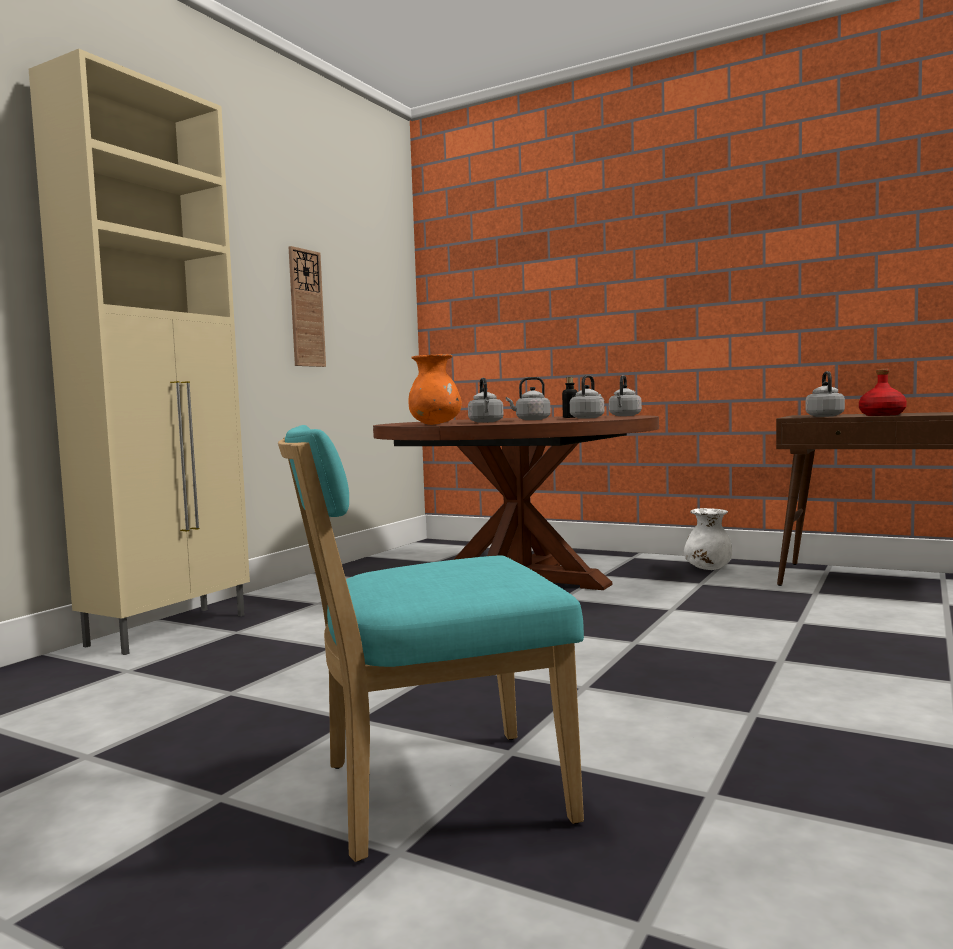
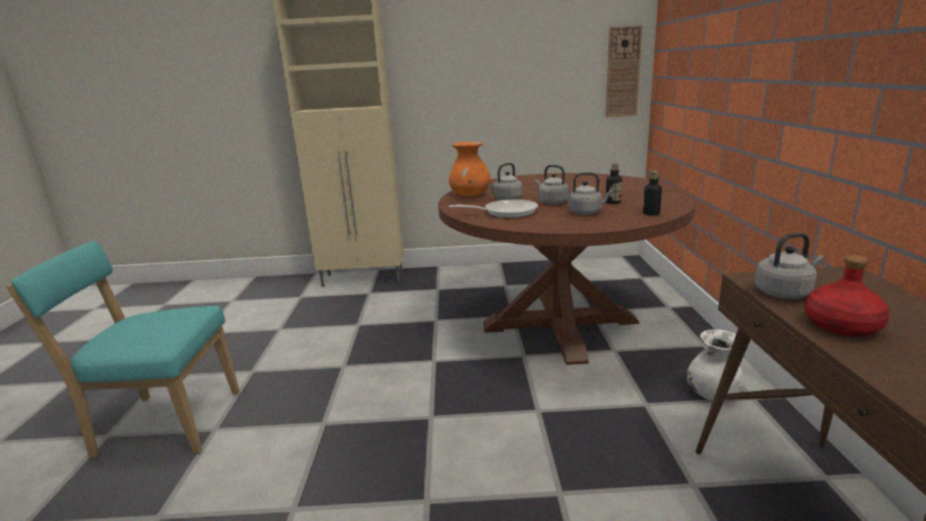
camera: 60 degrees right, 15 degrees up
turquoise chair [278,425,584,862] -> turquoise chair turned 45 degrees counterclockwise [6,241,240,459]
wall clock [289,246,326,367] -> wall clock moved to [606,25,643,117]
grey kettle [609,375,642,416] -> bottle [643,171,662,215]
none -> frying pan [449,199,538,218]

